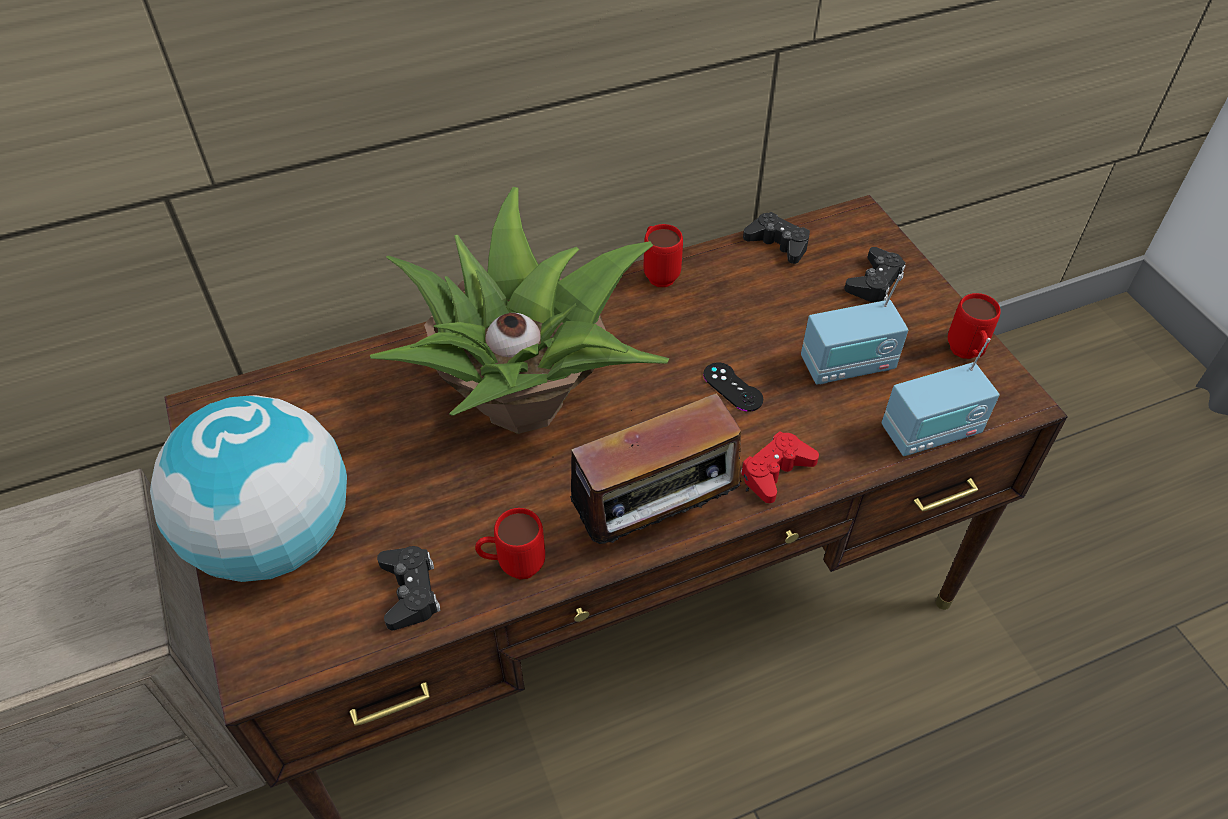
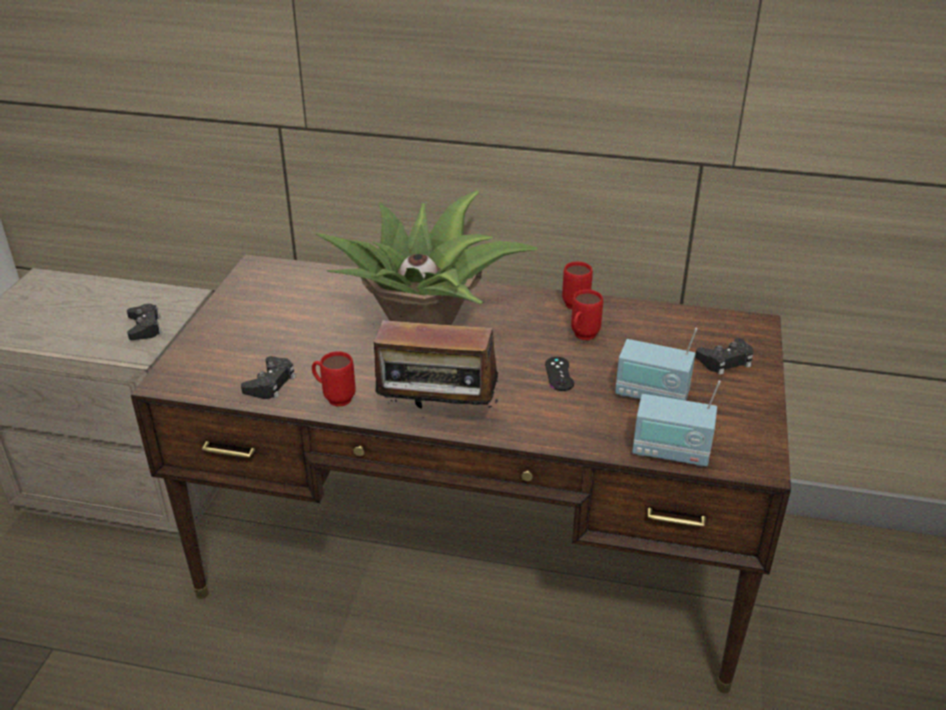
camera: 35 degrees right, 15 degrees down
globe [150,395,347,582] -> none
red game controller [740,431,819,503] -> none
black game controller [743,212,810,264] -> black game controller moved to [127,304,162,340]
red mug [948,293,1001,359] -> red mug moved to [571,290,603,340]

